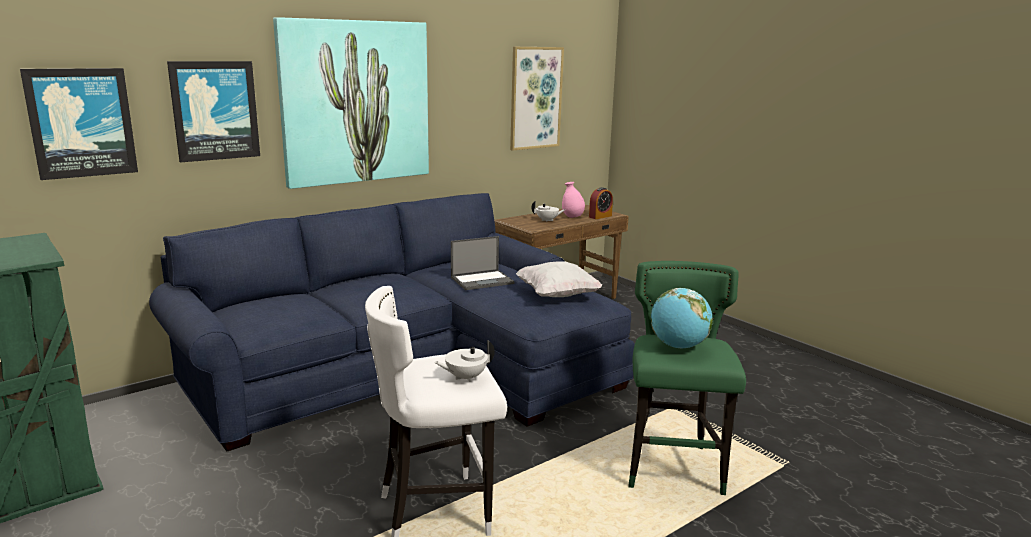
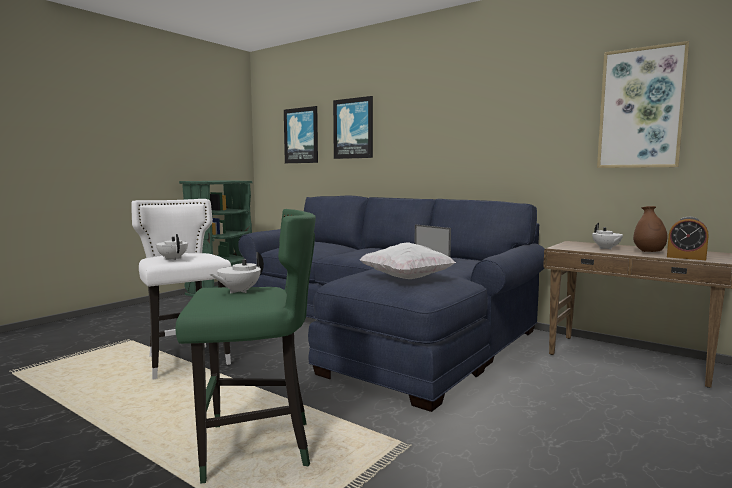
camera: 75 degrees right, 10 degrees down
picture [273,17,429,189] -> none
pink vase [562,182,585,218] -> brown vase [633,206,668,252]
globe [651,288,713,348] -> white teapot [210,252,264,293]

